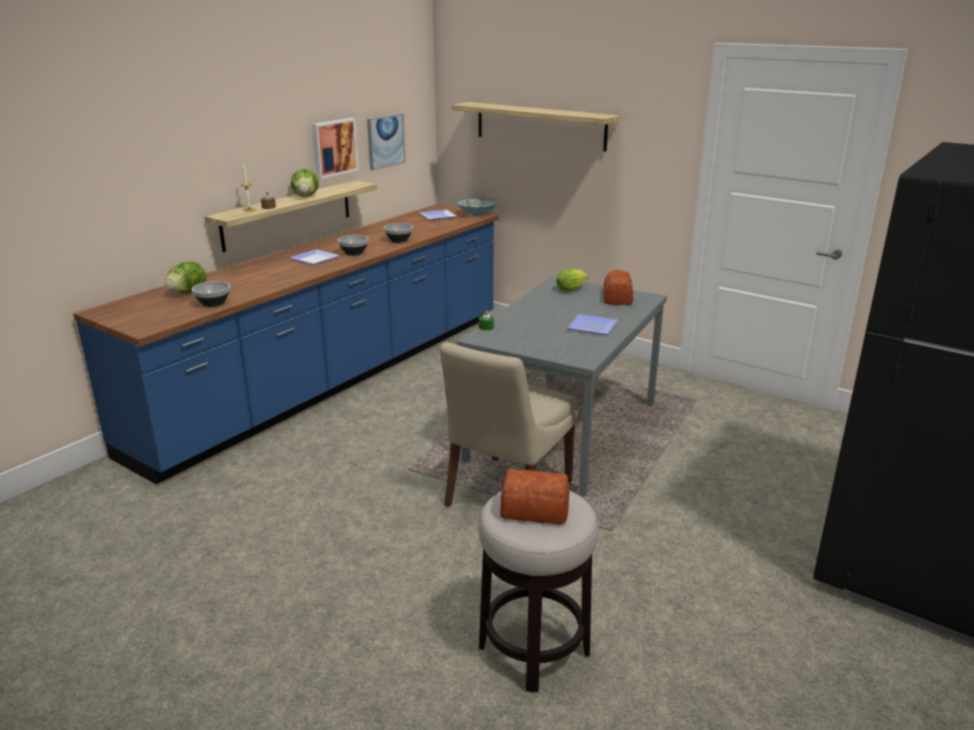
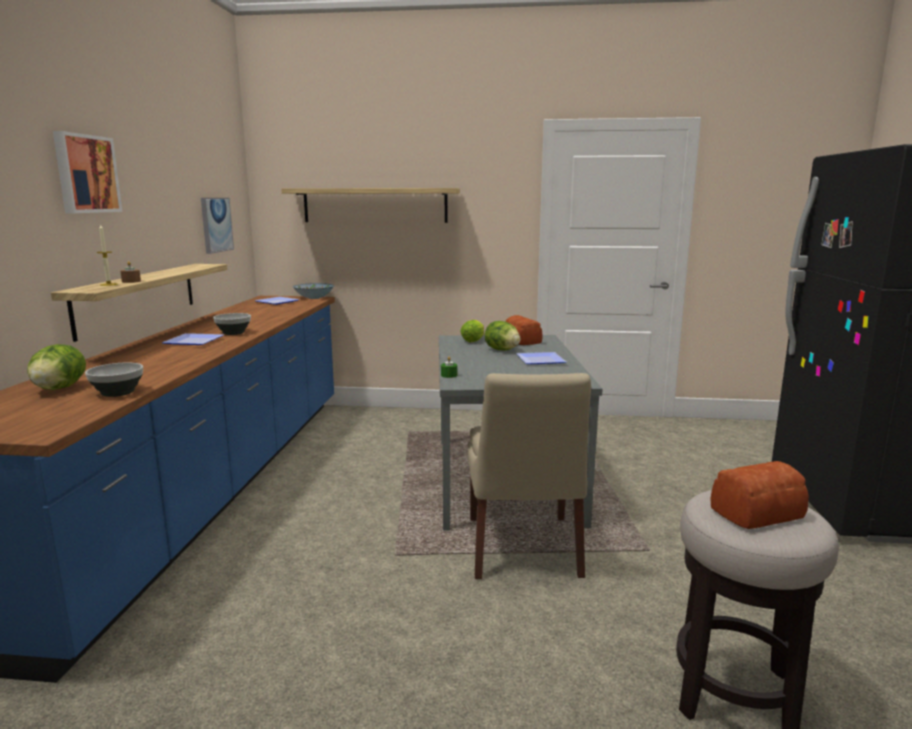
camera: 30 degrees left, 10 degrees down
lettuce [291,169,319,197] -> lettuce moved to [485,321,520,350]
picture [312,118,358,179] -> picture moved to [53,131,123,213]
bowl [384,223,413,243] -> none

